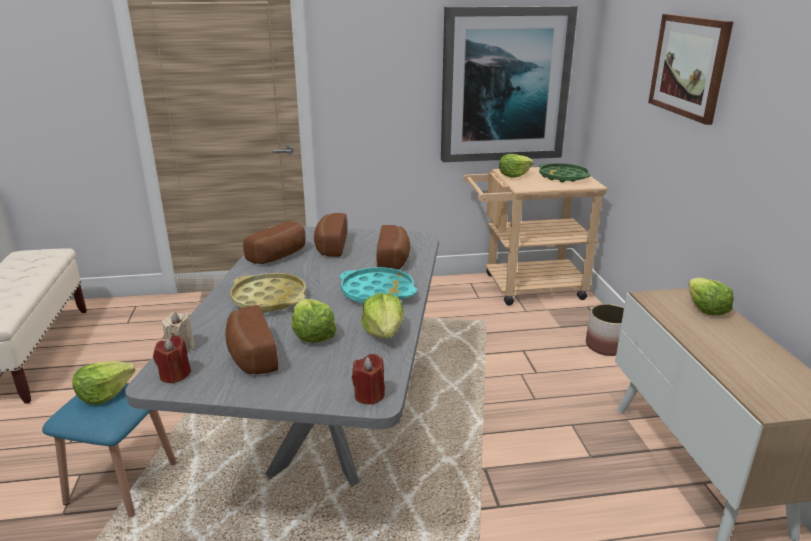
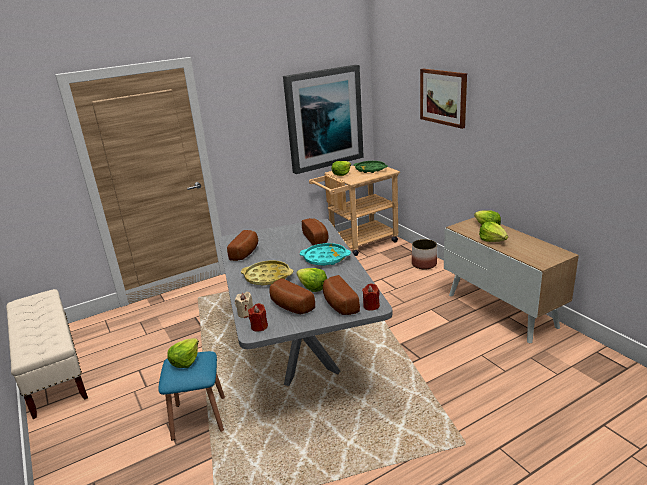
camera: 20 degrees left, 0 degrees up
bread [314,213,347,257] -> bread moved to [323,275,360,315]
lettuce [361,293,404,338] -> lettuce moved to [479,221,508,242]

